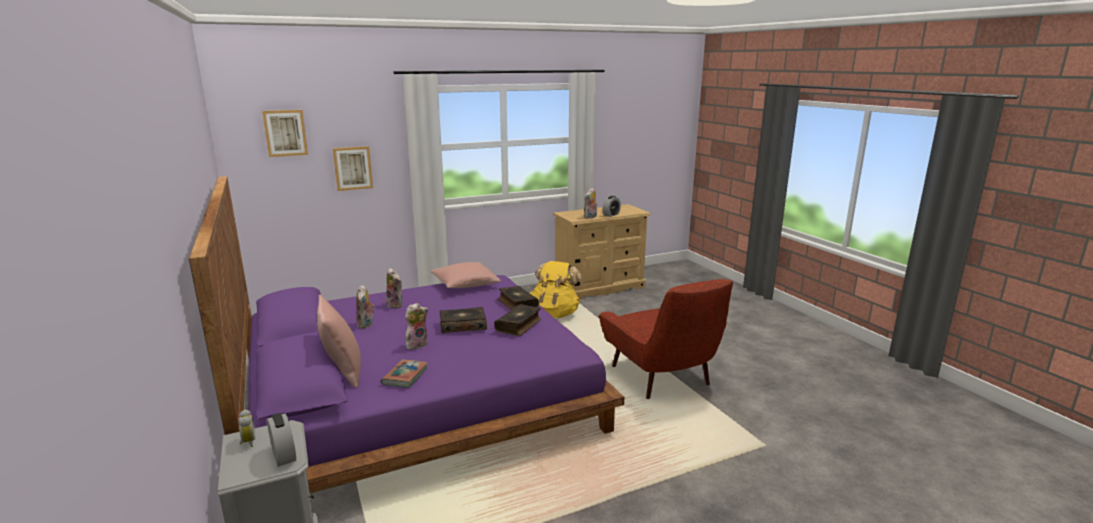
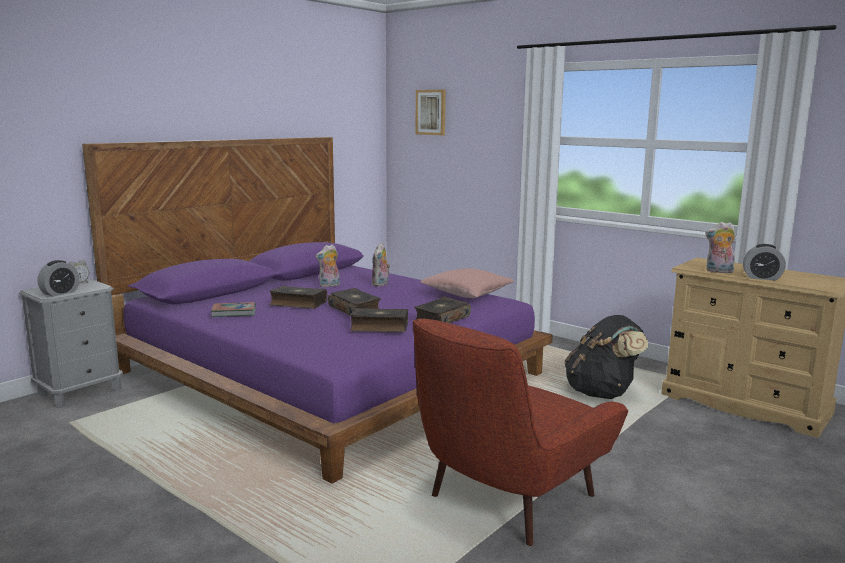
camera: 65 degrees right, 5 degrees down
pink pillow [317,295,361,388] -> none
picture [333,146,373,191] -> none
plush toy [405,303,428,350] -> book [270,286,327,309]
yellow backpack [530,261,582,318] -> black backpack [564,315,648,399]

